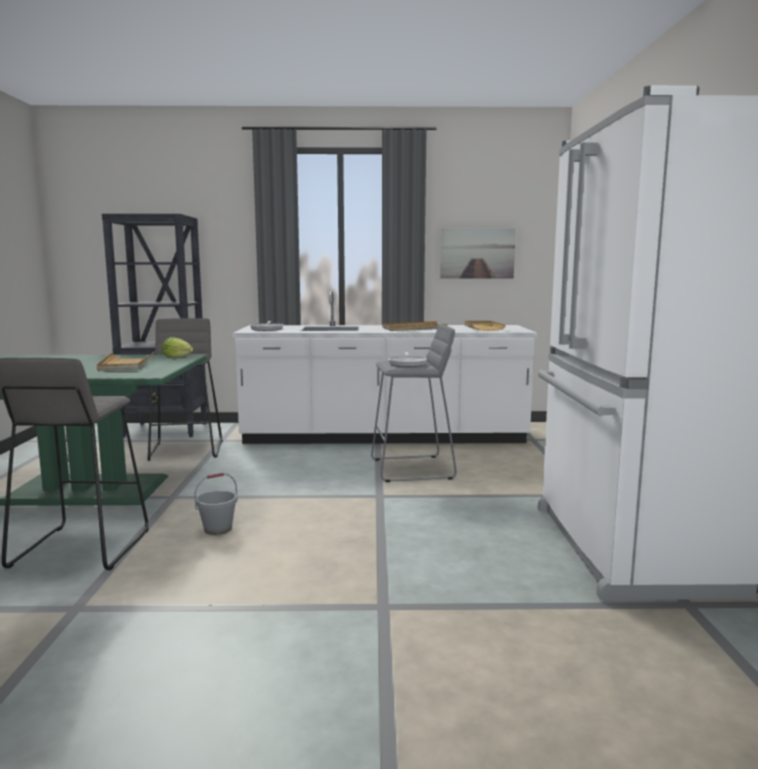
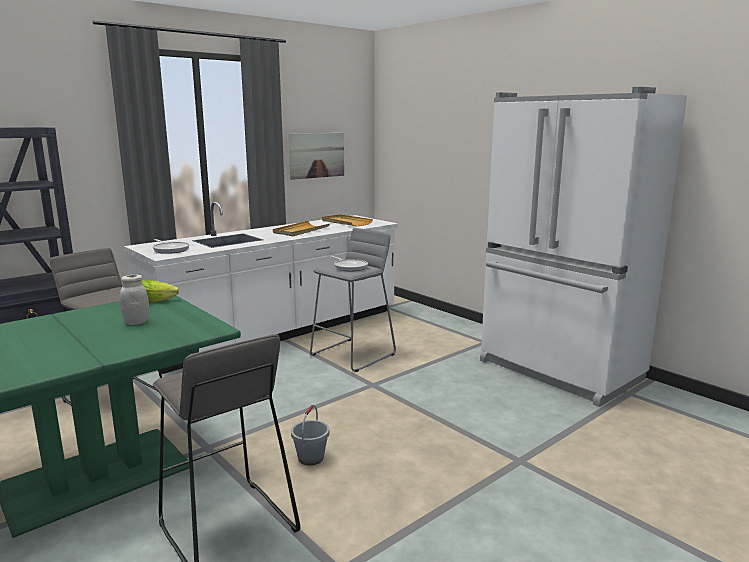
camera: 40 degrees left, 5 degrees up
beige tray [97,351,155,371] -> white jar [120,275,149,325]

